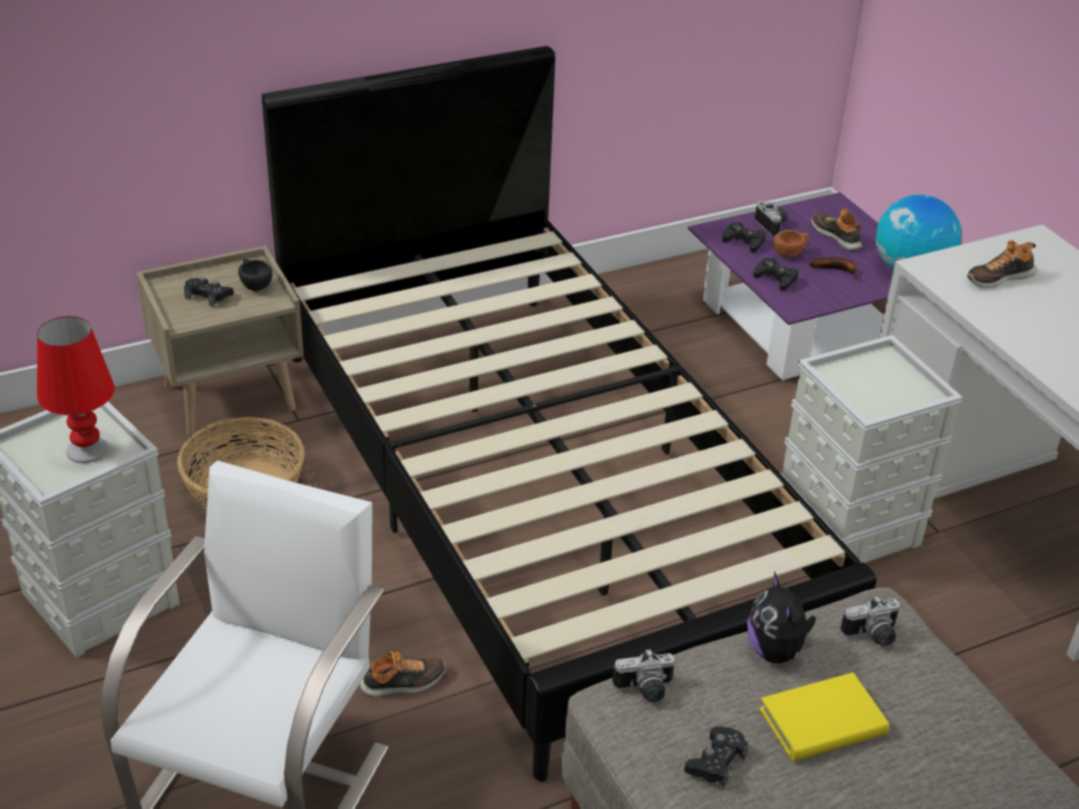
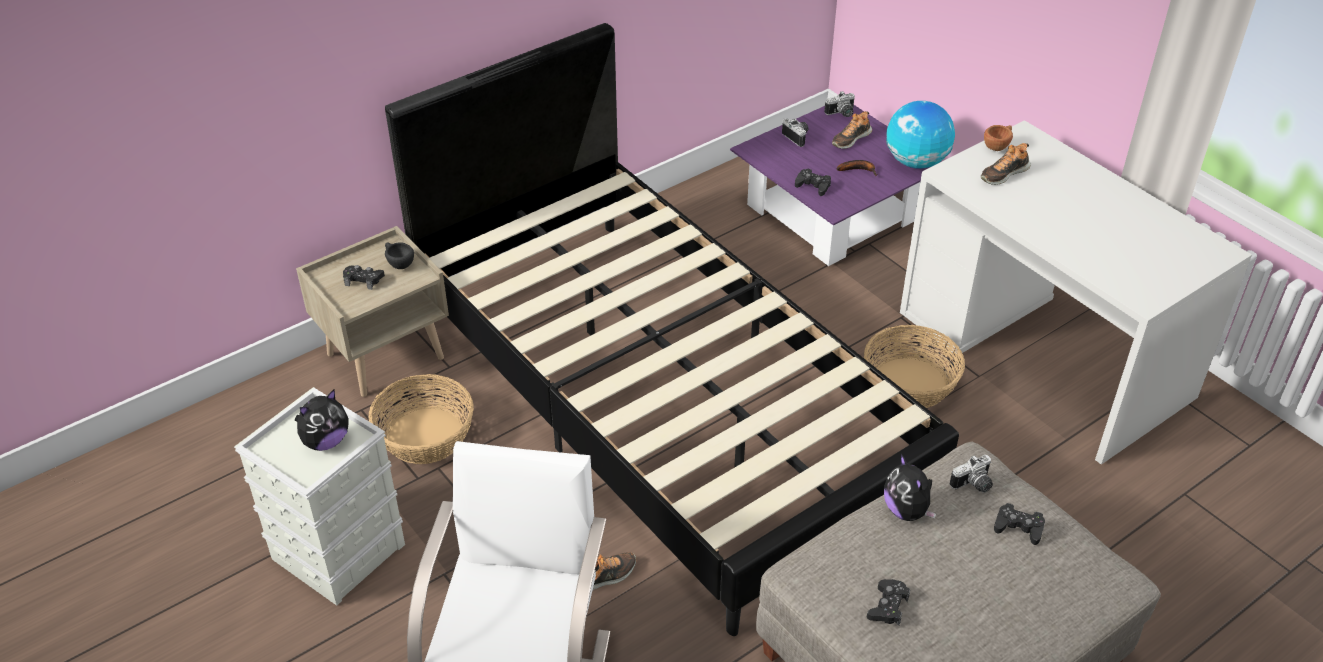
camera: 10 degrees left, 5 degrees up
red table lamp [37,316,115,463] -> plush toy [295,390,349,451]
camera [612,649,675,703] -> camera moved to [824,91,855,117]
black game controller [722,222,766,253] -> black game controller moved to [994,503,1045,545]
yellow book [759,673,889,761] -> none
brown cup [774,230,808,258] -> brown cup moved to [984,125,1013,151]
grey storage box [780,335,963,563] -> basket [864,325,965,408]
shoe [812,208,862,250] -> shoe turned 90 degrees counterclockwise [832,111,872,149]

